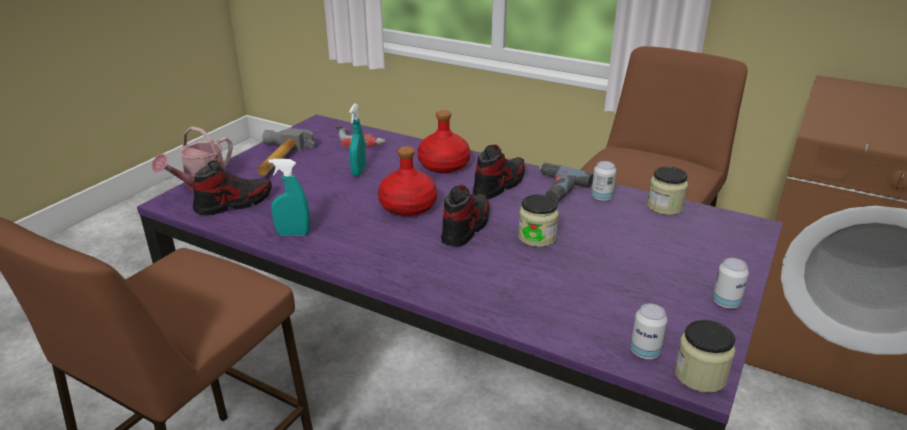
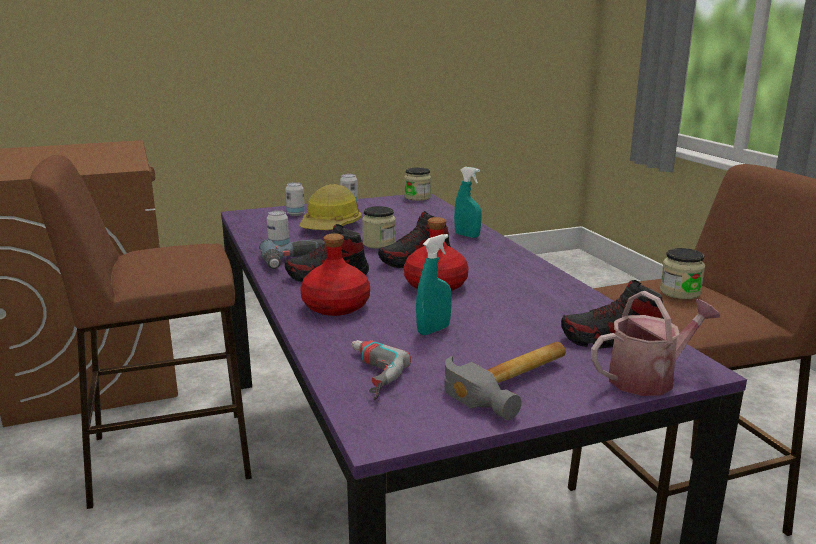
camera: 140 degrees left, 10 degrees down
turquoise spray bottle [269,159,310,236] -> turquoise spray bottle moved to [454,167,482,238]
can [630,304,667,360] -> can moved to [285,182,305,216]
jar [647,166,688,215] -> jar moved to [660,248,705,299]
none -> hard hat [299,184,362,230]

